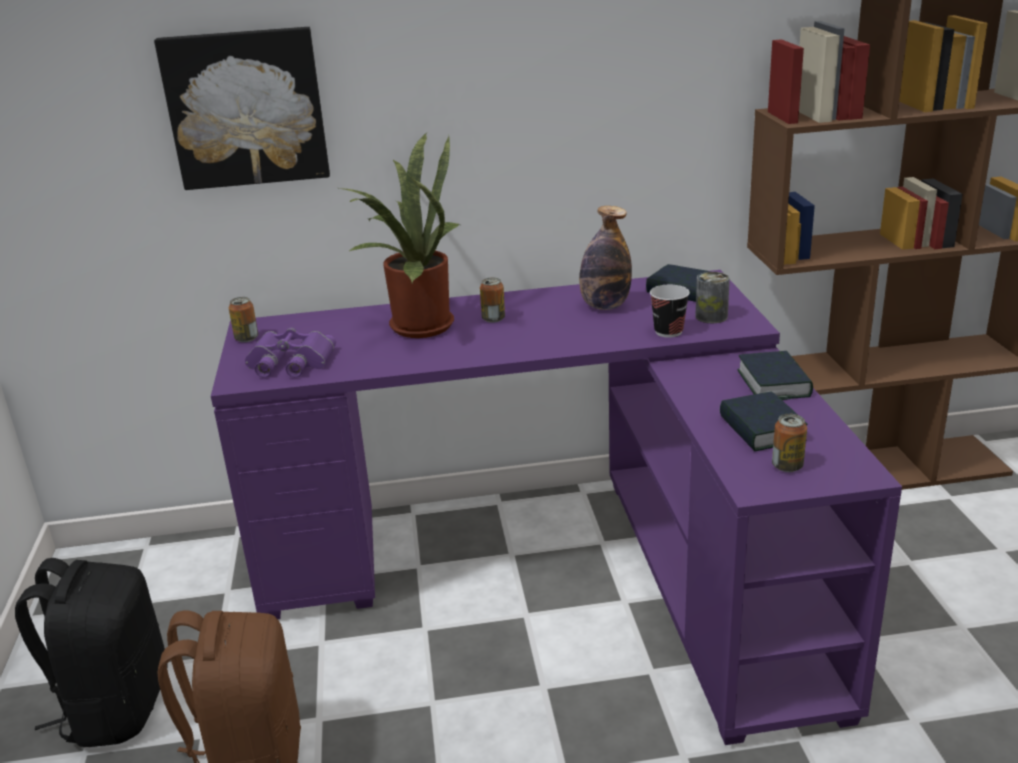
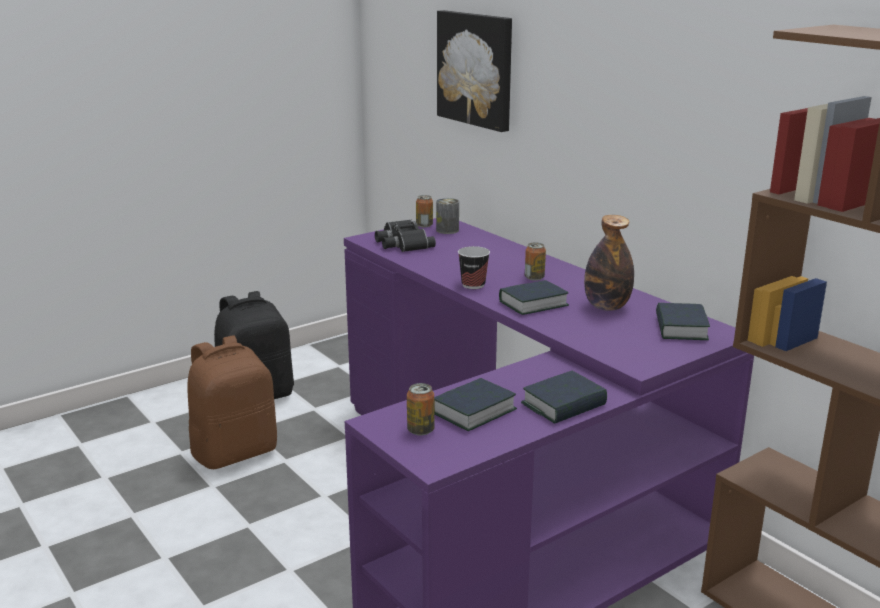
camera: 60 degrees right, 5 degrees down
purple binoculars [245,328,336,378] -> black binoculars [375,220,436,252]
potted plant [339,134,460,338] -> none
cup [650,285,690,338] -> cup moved to [458,246,490,289]
can [695,272,730,323] -> can moved to [436,198,459,234]
none -> book [499,280,569,315]

